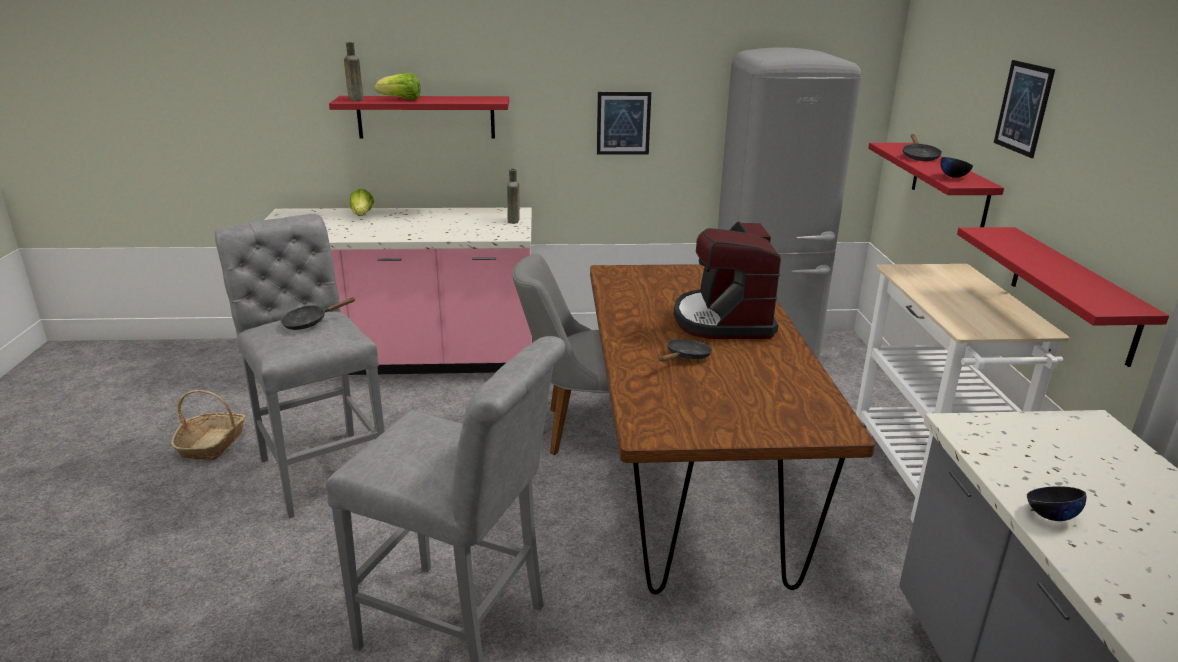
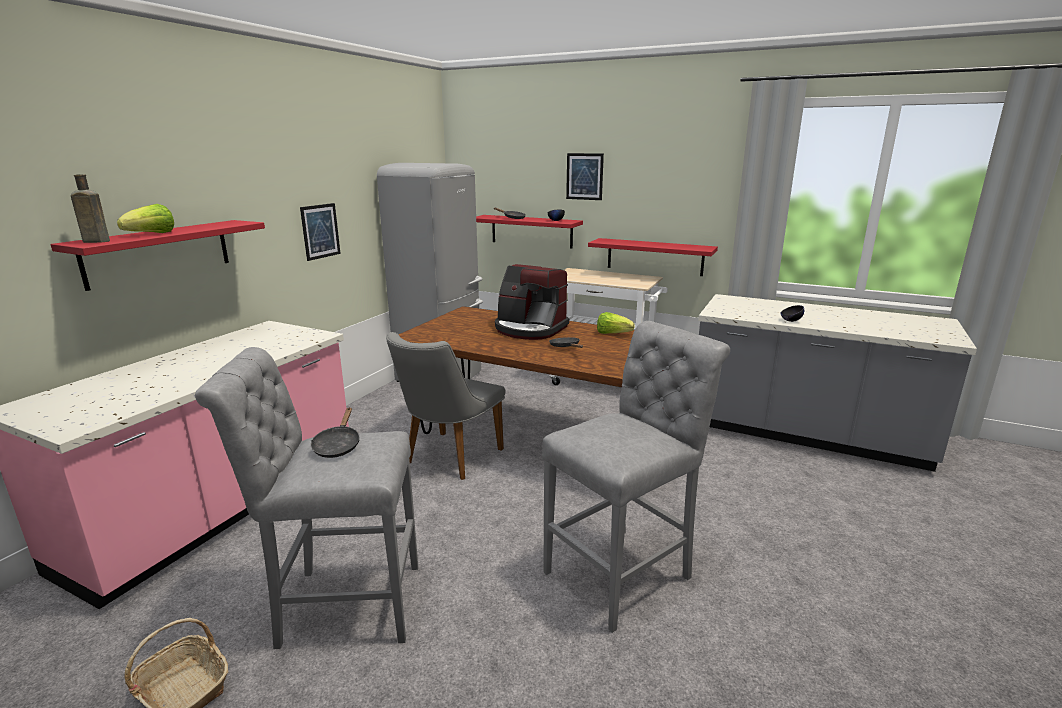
camera: 60 degrees left, 5 degrees down
lettuce [350,189,374,216] -> lettuce moved to [597,312,635,334]
brown bottle [507,168,520,224] -> none

